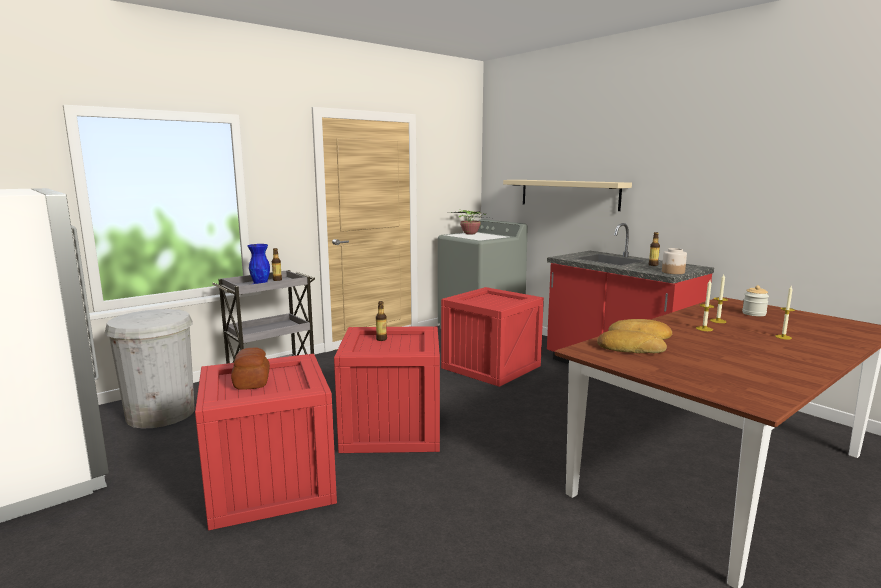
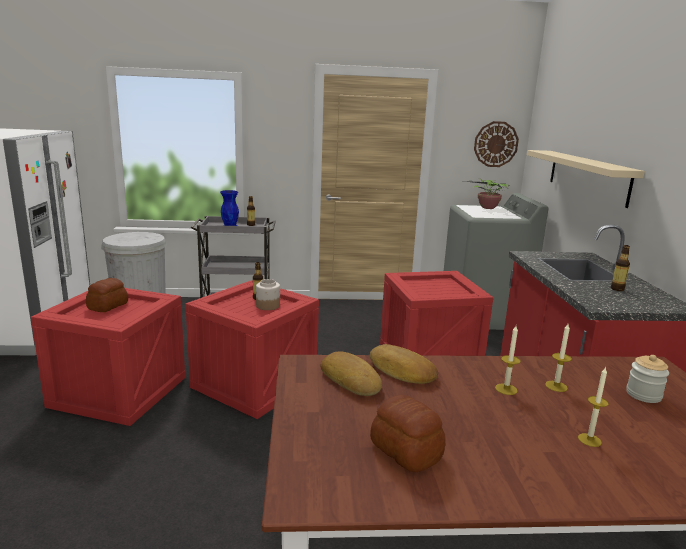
camera: 35 degrees right, 5 degrees up
jar [662,248,687,274] -> jar moved to [256,279,280,310]
none -> bread [370,395,446,472]
none -> wall clock [474,121,519,167]

